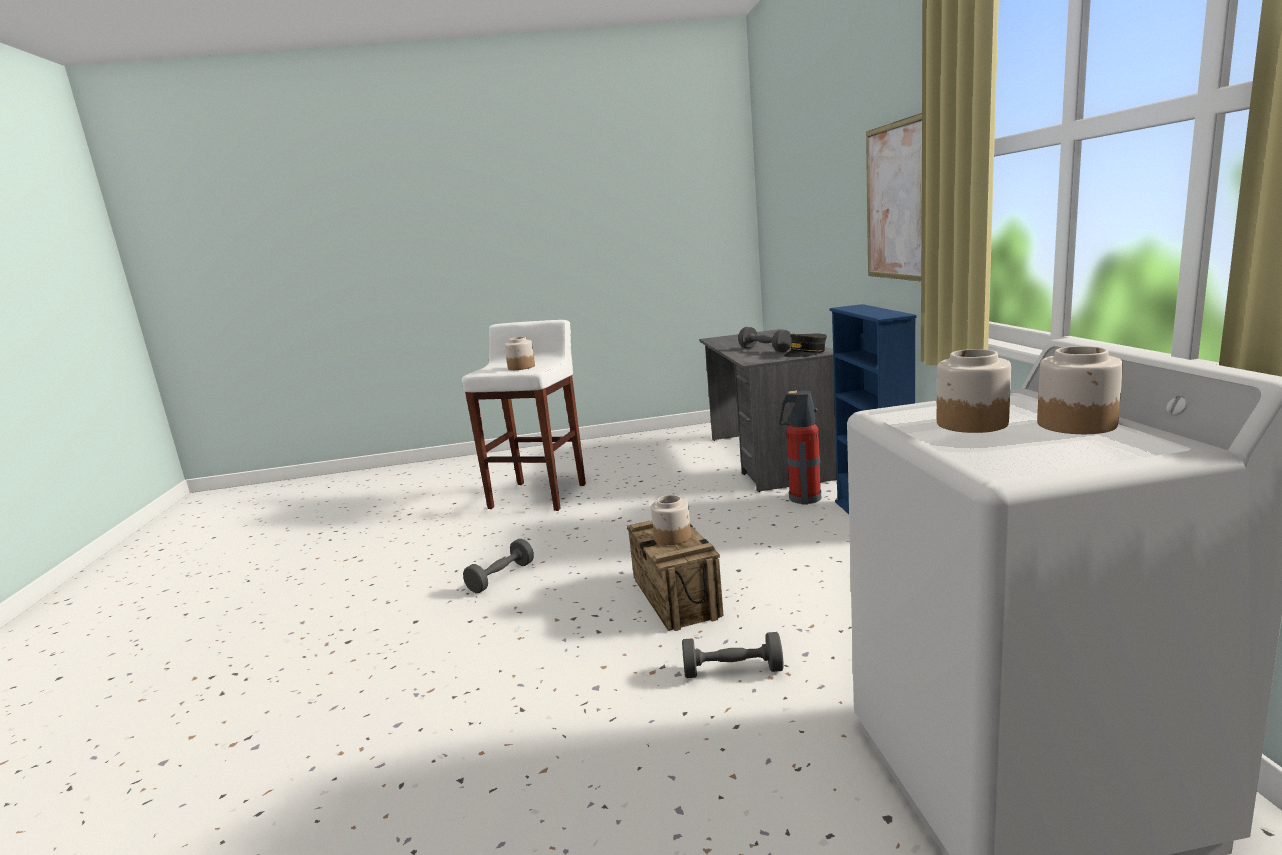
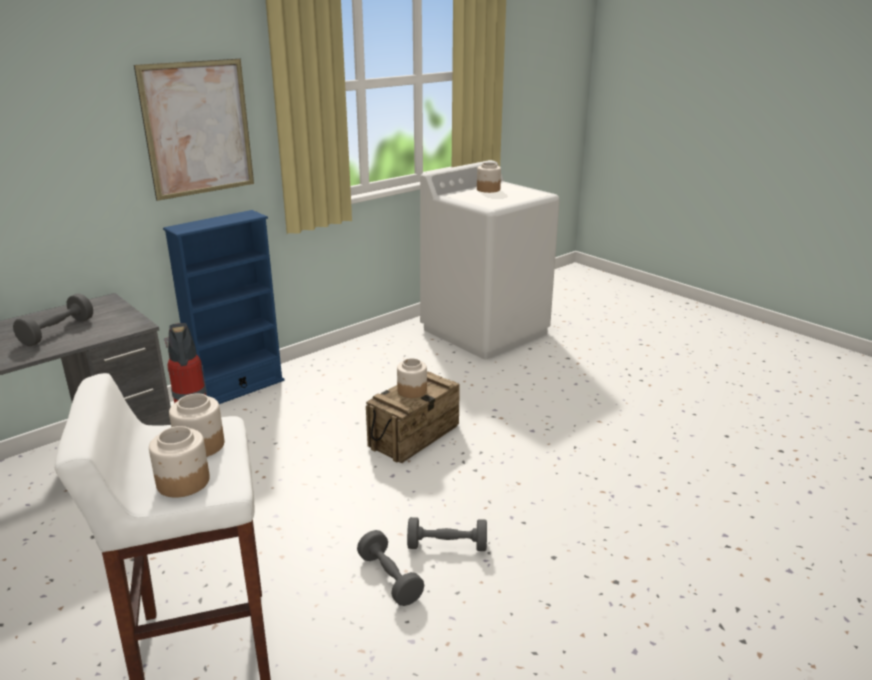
camera: 125 degrees left, 10 degrees up
grey dumbbell [682,632,784,678] -> grey dumbbell moved to [357,530,424,606]
grey cap [784,334,827,357] -> none
jar [937,349,1011,433] -> jar moved to [149,426,210,498]

